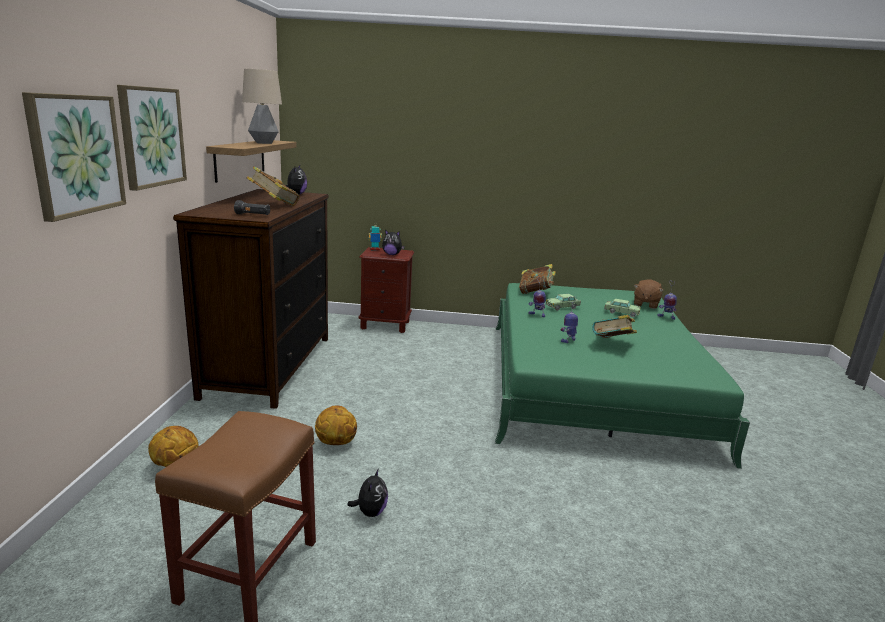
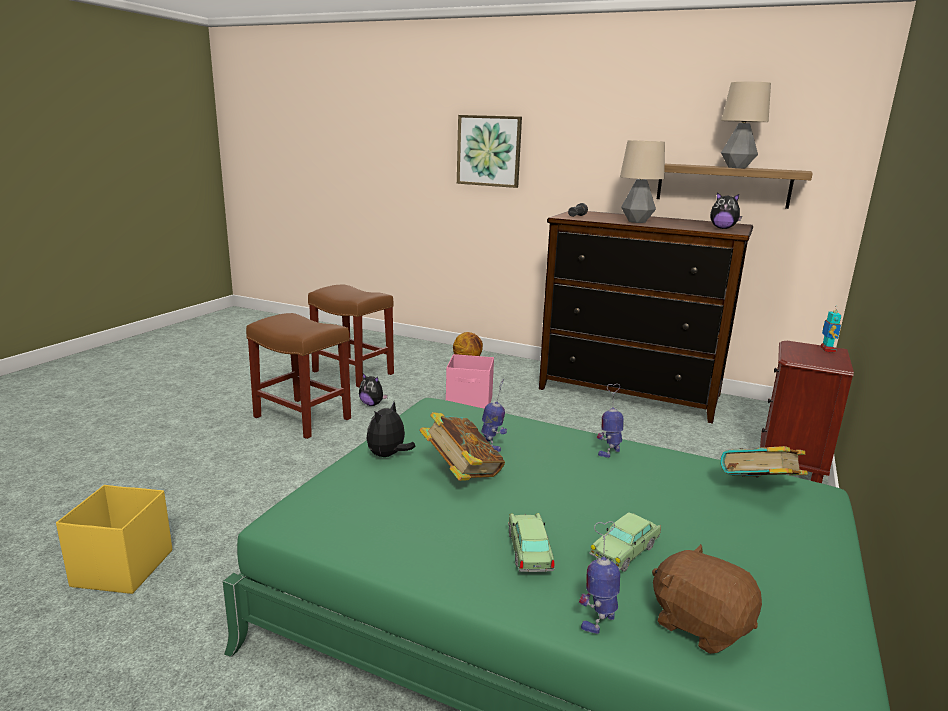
camera: 110 degrees right, 0 degrees up
picture [117,85,187,191] -> none
book [247,166,300,206] -> table lamp [620,140,665,223]
basketball [315,406,357,445] -> pink storage box [446,354,494,409]
plush toy [382,230,405,255] -> plush toy moved to [366,402,416,457]
toy car [546,294,581,311] -> toy car moved to [508,513,555,572]
none -> yellow storage box [56,485,172,594]
none -> brown stool [246,313,351,439]

